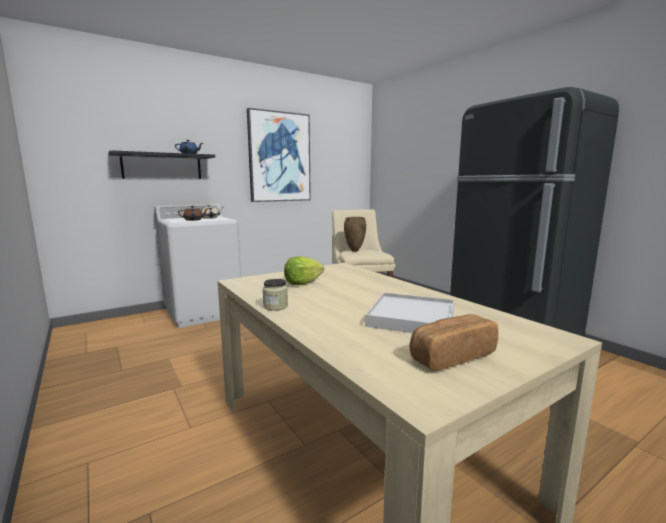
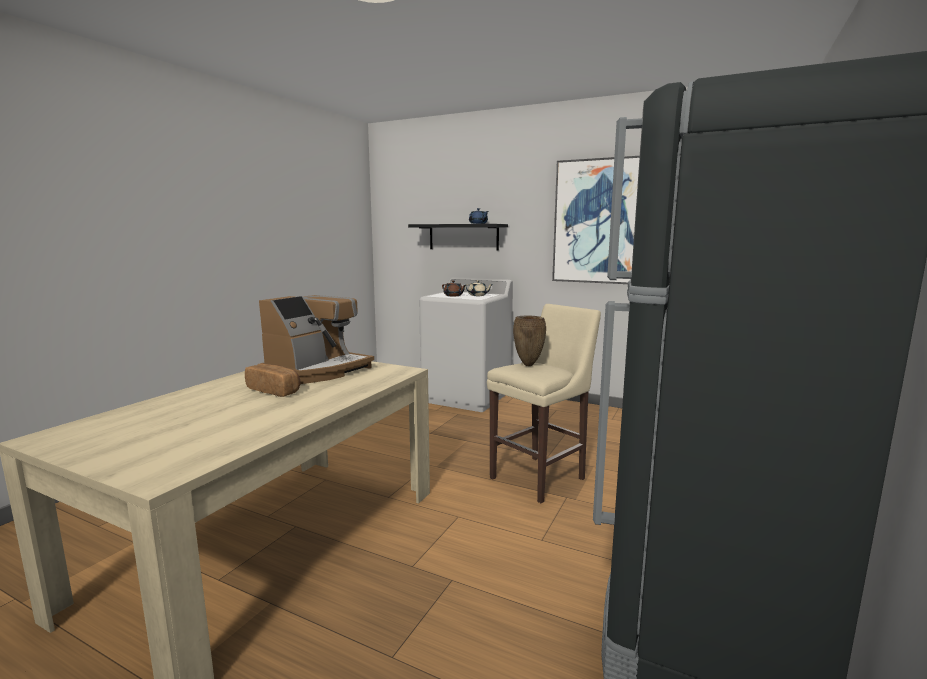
camera: 60 degrees right, 0 degrees up
jar [263,279,288,311] -> none
lettuce [284,256,324,285] -> coffee machine [259,295,374,384]
white tray [365,293,454,333] -> none
bread [410,314,498,370] -> bread moved to [245,363,301,397]

